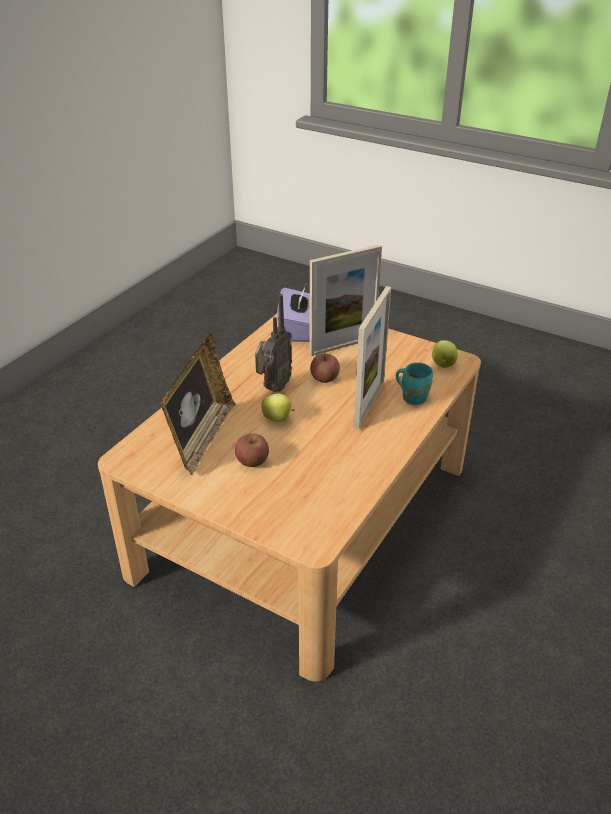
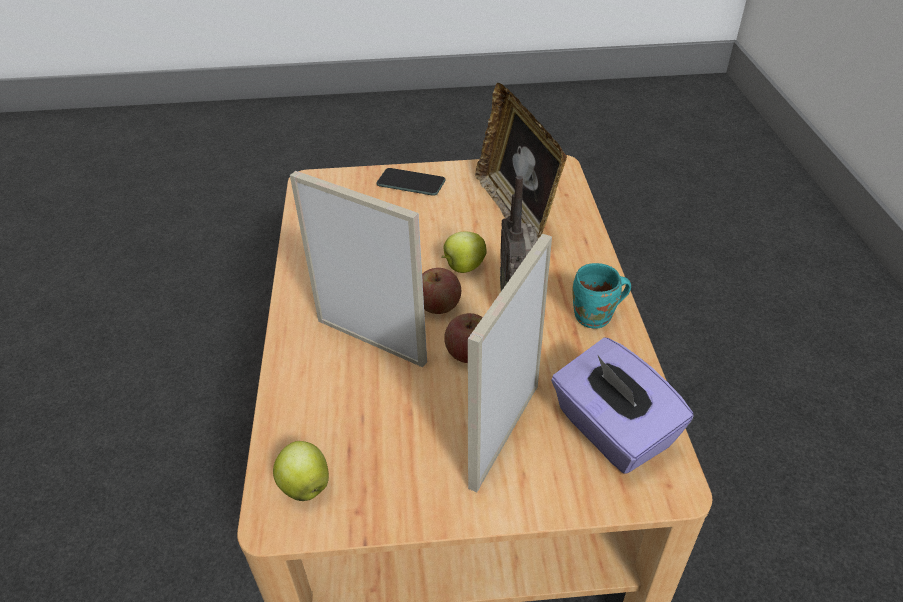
camera: 145 degrees right, 5 degrees up
apple [235,433,269,467] -> apple moved to [422,268,461,314]
picture frame [354,286,391,430] -> picture frame turned 135 degrees clockwise [290,171,427,368]
turquoise mug [396,362,433,405] -> turquoise mug moved to [572,263,631,329]
none -> phone [376,168,446,196]

